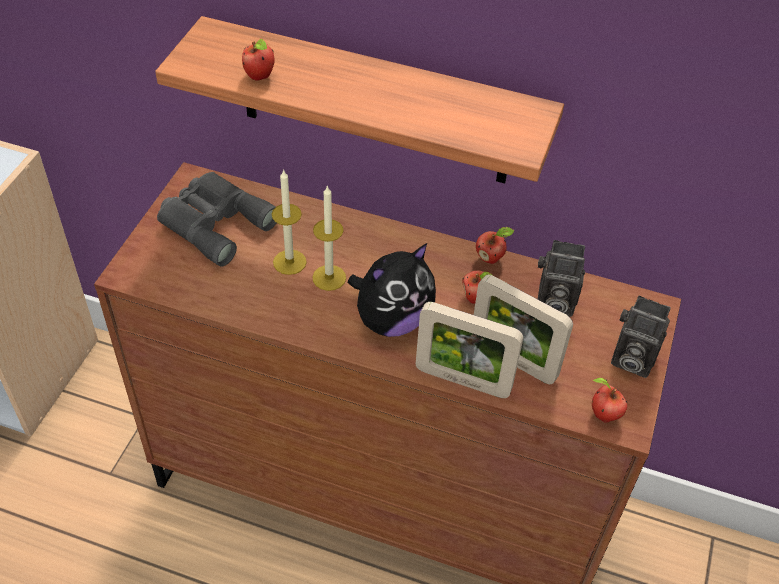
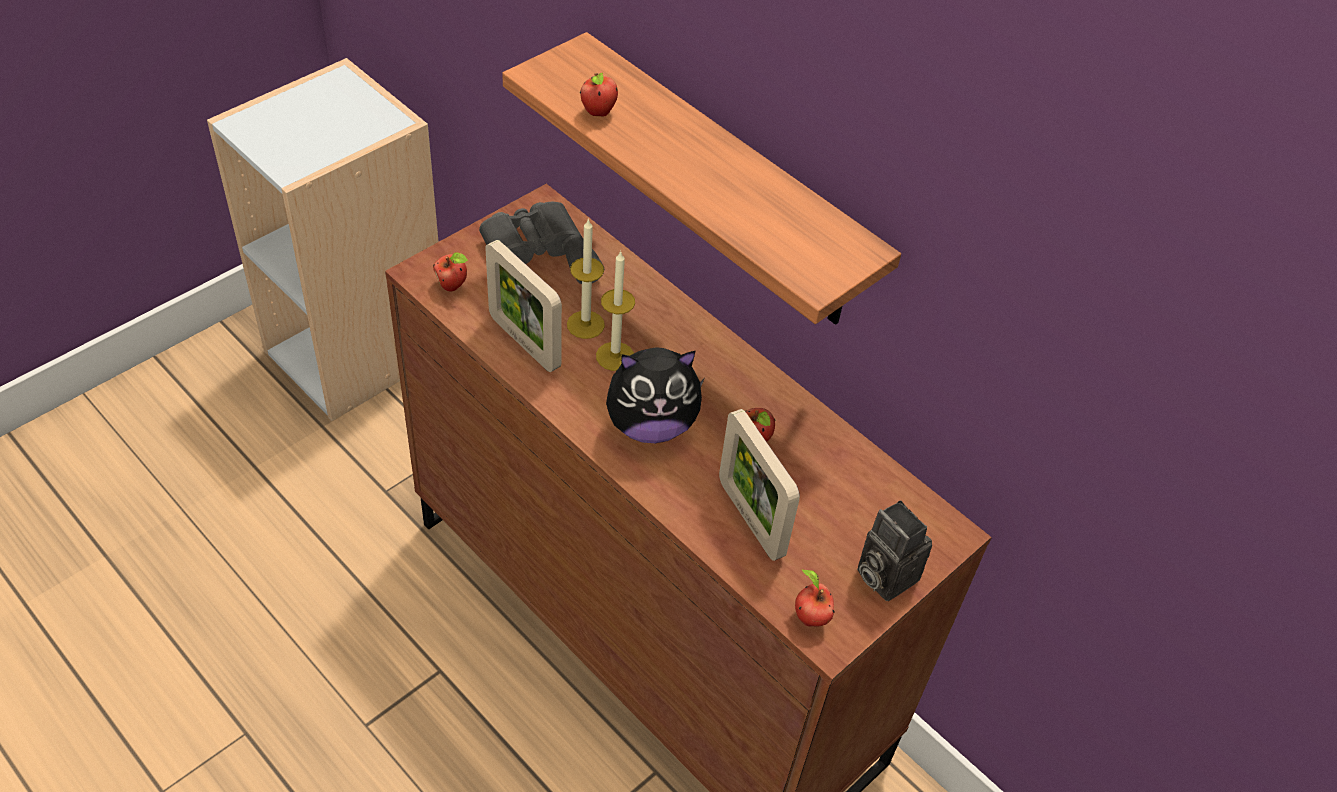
camera: 25 degrees right, 0 degrees up
picture frame [416,302,524,398] -> picture frame moved to [485,240,562,372]
apple [476,227,515,264] -> apple moved to [433,252,468,292]
camera [538,240,585,317] -> none

